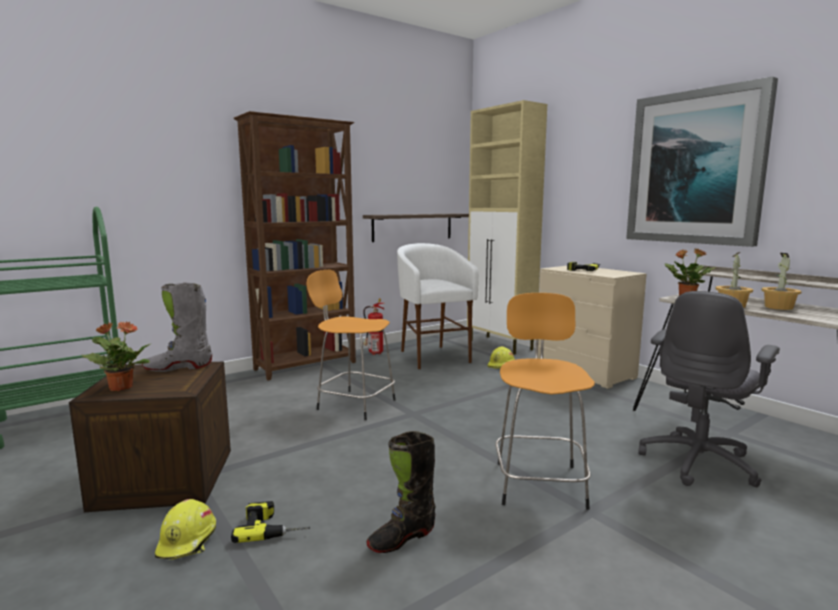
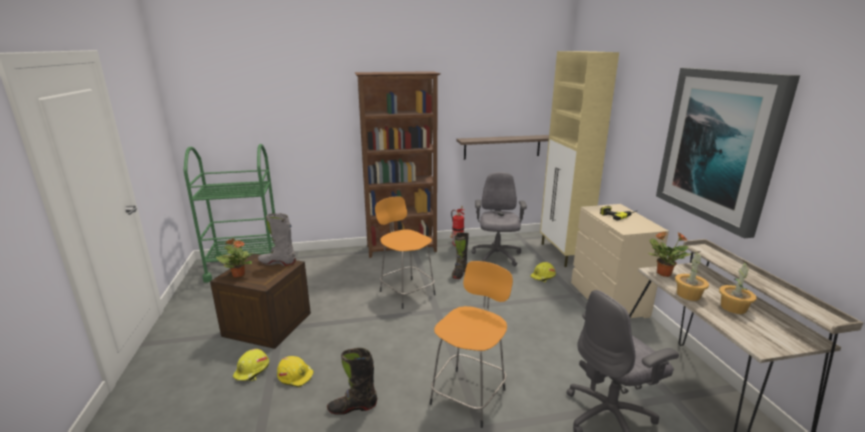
camera: 25 degrees right, 10 degrees up
power drill [231,501,310,543] -> yellow hard hat [277,356,314,387]
white stool [397,243,479,369] -> grey office chair [471,172,527,266]
none -> black boot [452,232,469,279]

